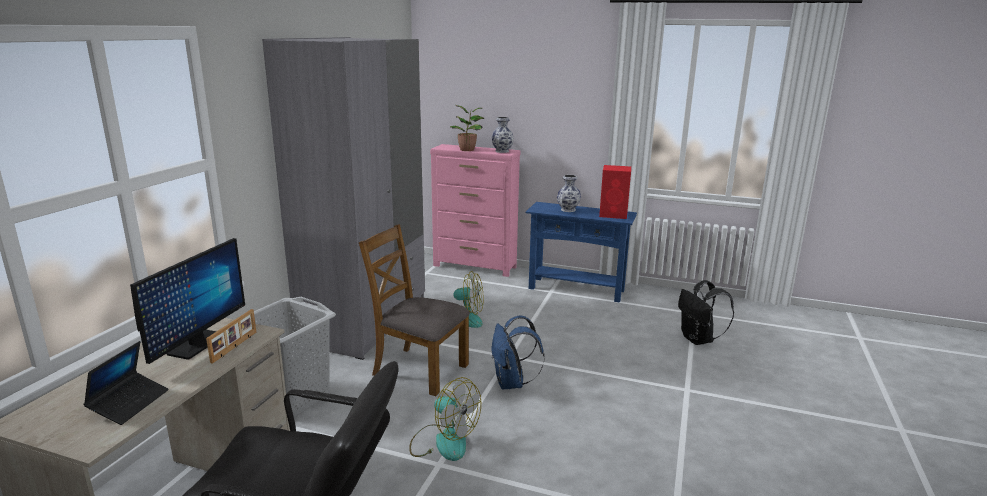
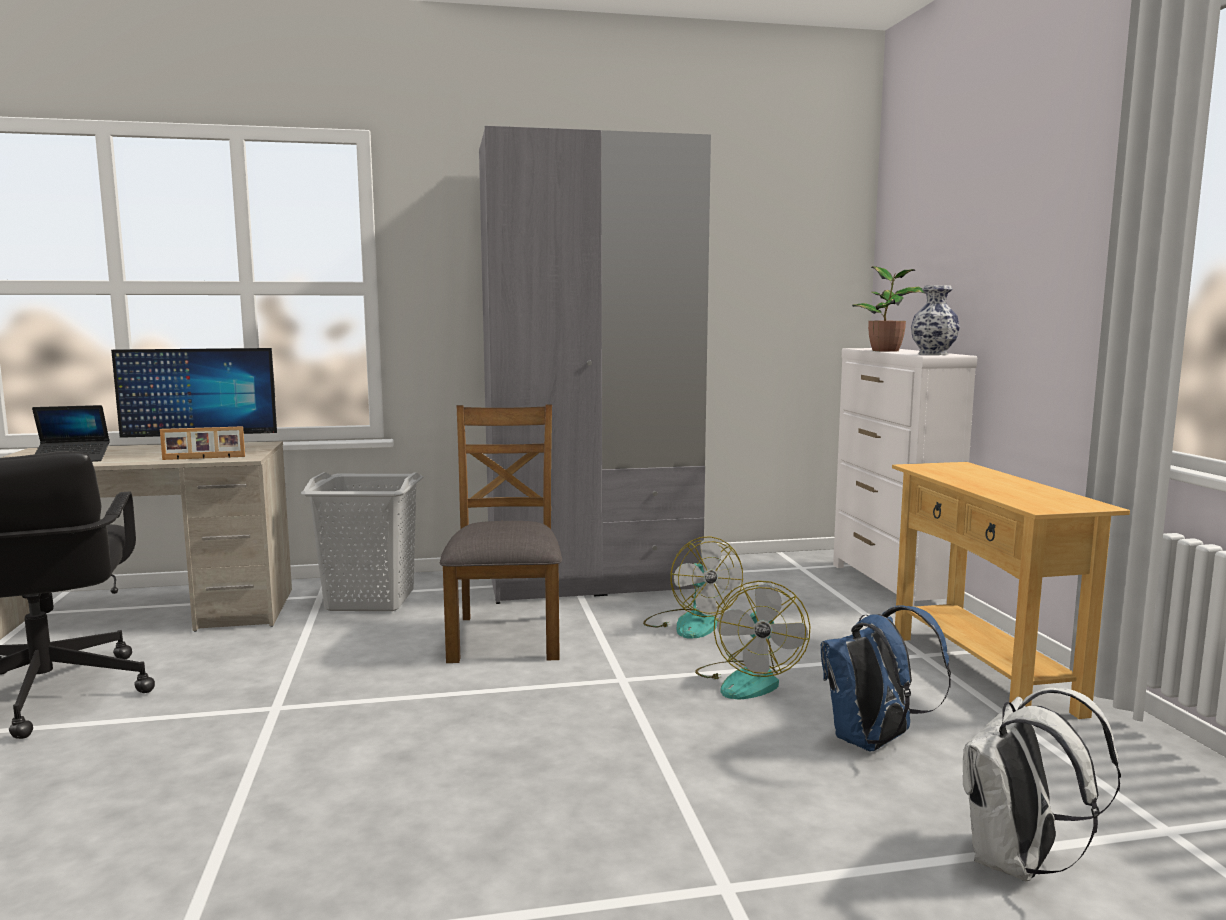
camera: 60 degrees right, 10 degrees down
fan [409,377,481,461] -> fan moved to [695,581,810,699]
pink dresser [430,144,520,277] -> white dresser [833,348,977,607]
blue backpack [492,316,545,390] -> blue backpack moved to [821,605,951,751]
blue console table [526,202,637,303] -> beige console table [892,462,1130,719]
vase [557,175,581,212] -> none
red speaker [599,165,631,219] -> none
black backpack [678,280,734,345] -> white backpack [963,688,1121,882]

